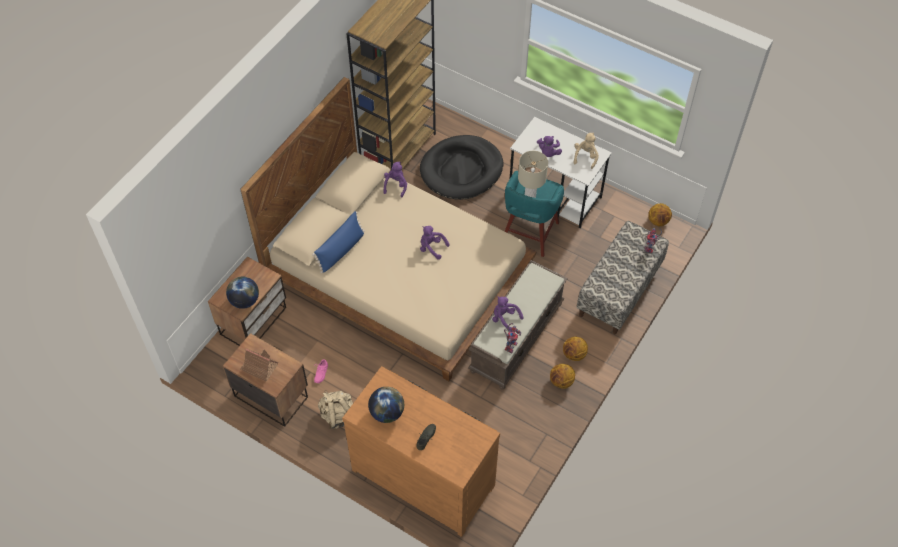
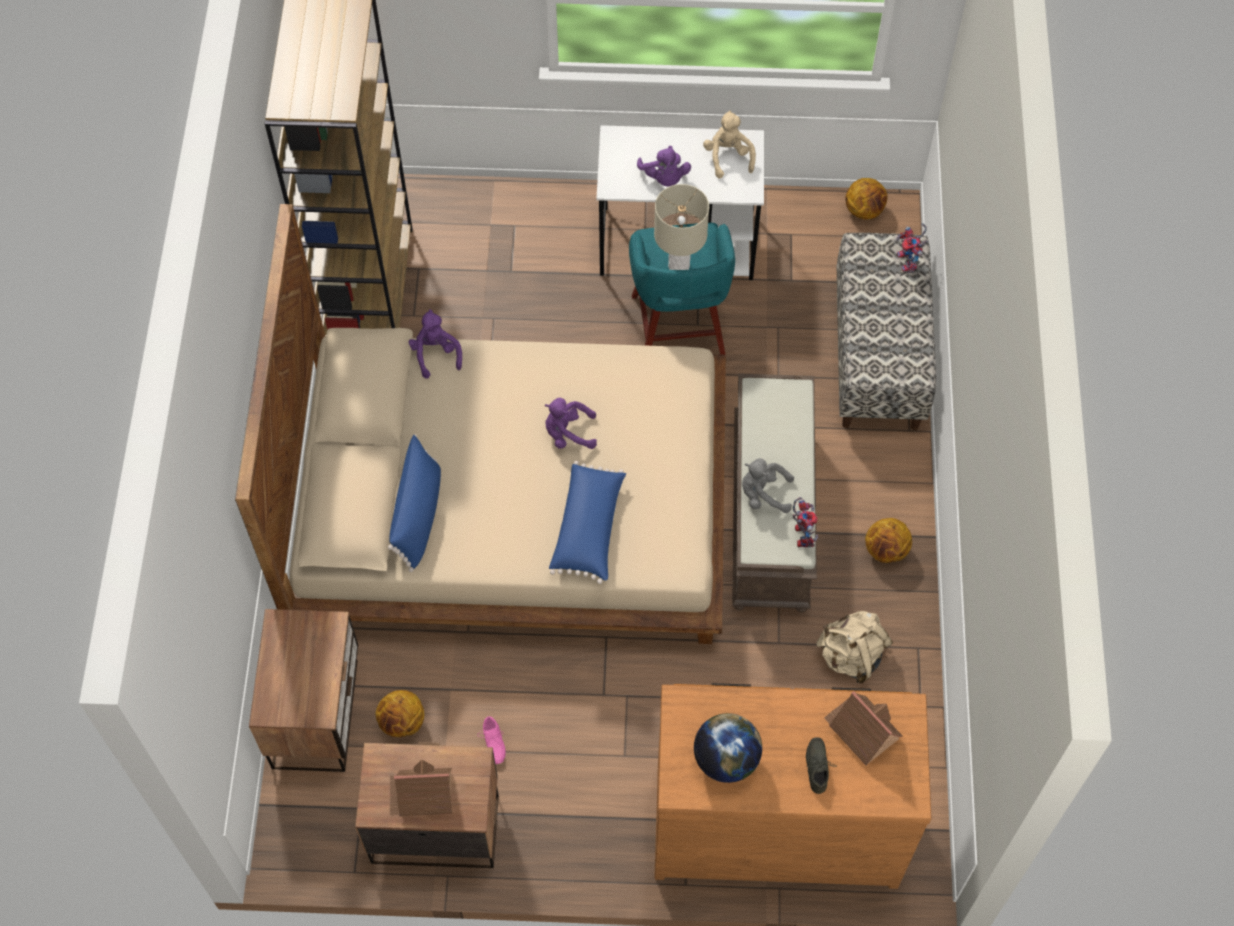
camera: 30 degrees left, 5 degrees up
globe [226,277,259,309] -> none
beige backpack [318,391,353,429] -> beige backpack moved to [816,611,893,683]
black dog bed [420,135,503,200] -> none
purple plush toy [492,296,523,332] -> grey plush toy [742,458,794,513]
basketball [563,337,588,361] -> basketball moved to [375,690,424,737]
none -> blue pillow [549,461,626,584]
none -> toy house [824,691,903,766]

